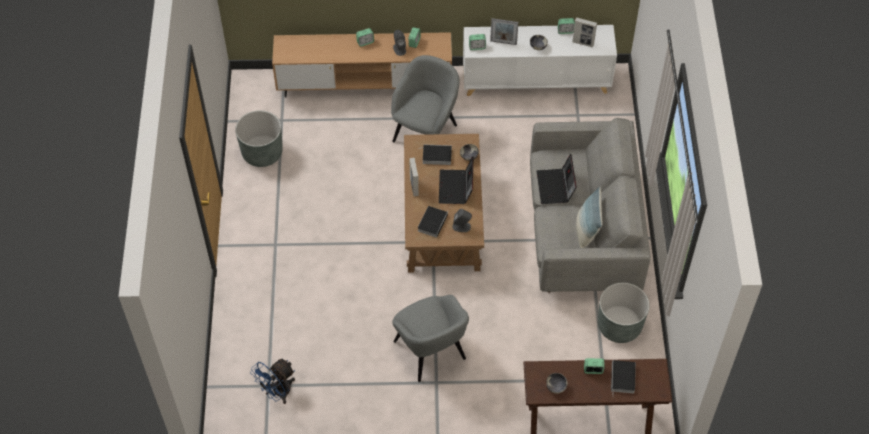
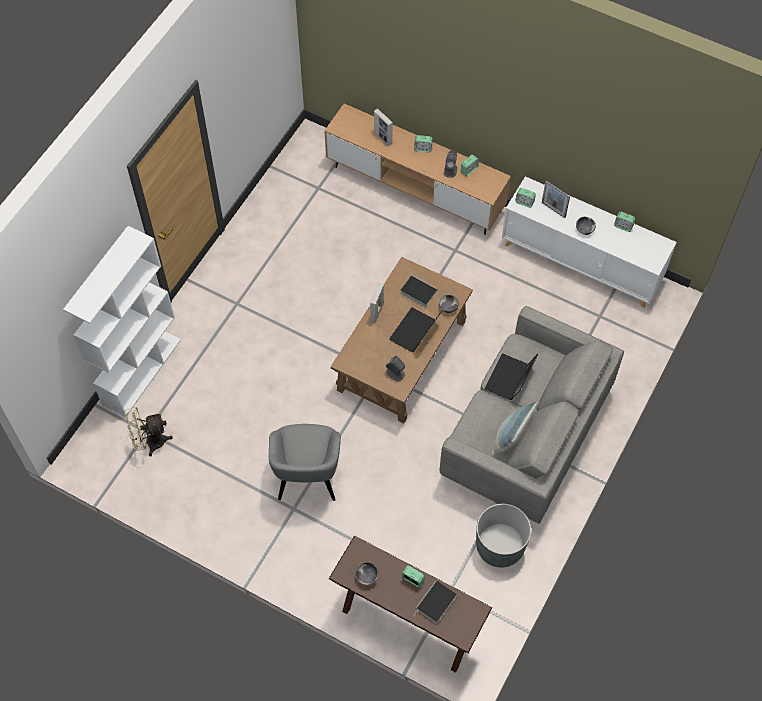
camera: 30 degrees right, 5 degrees up
grey planter [235,110,283,167] -> none
blue fan [250,359,295,404] -> beige fan [126,407,173,457]
grey armchair [391,55,459,142] -> none
book [418,206,449,238] -> none
picture frame [572,17,597,47] -> picture frame moved to [374,109,393,146]
none -> white bookcase [63,226,181,418]

